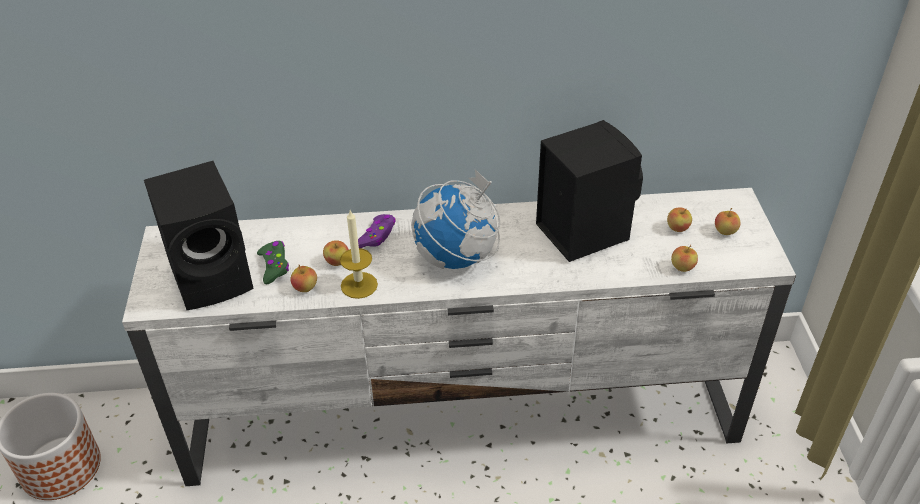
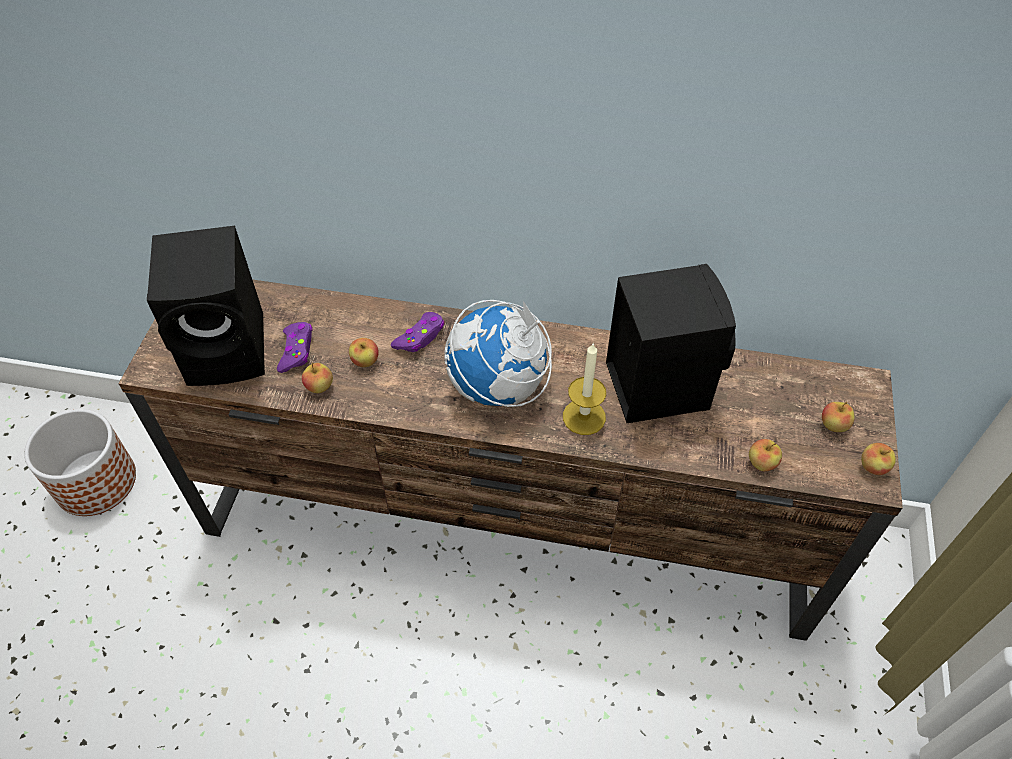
camera: 15 degrees right, 10 degrees up
white tv stand [122,188,796,486] -> brown tv stand [118,279,903,641]
green game controller [257,241,289,285] -> purple game controller [277,322,312,373]
candle [340,210,378,299] -> candle moved to [563,342,606,435]
apple [667,207,692,232] -> apple moved to [861,443,896,475]

